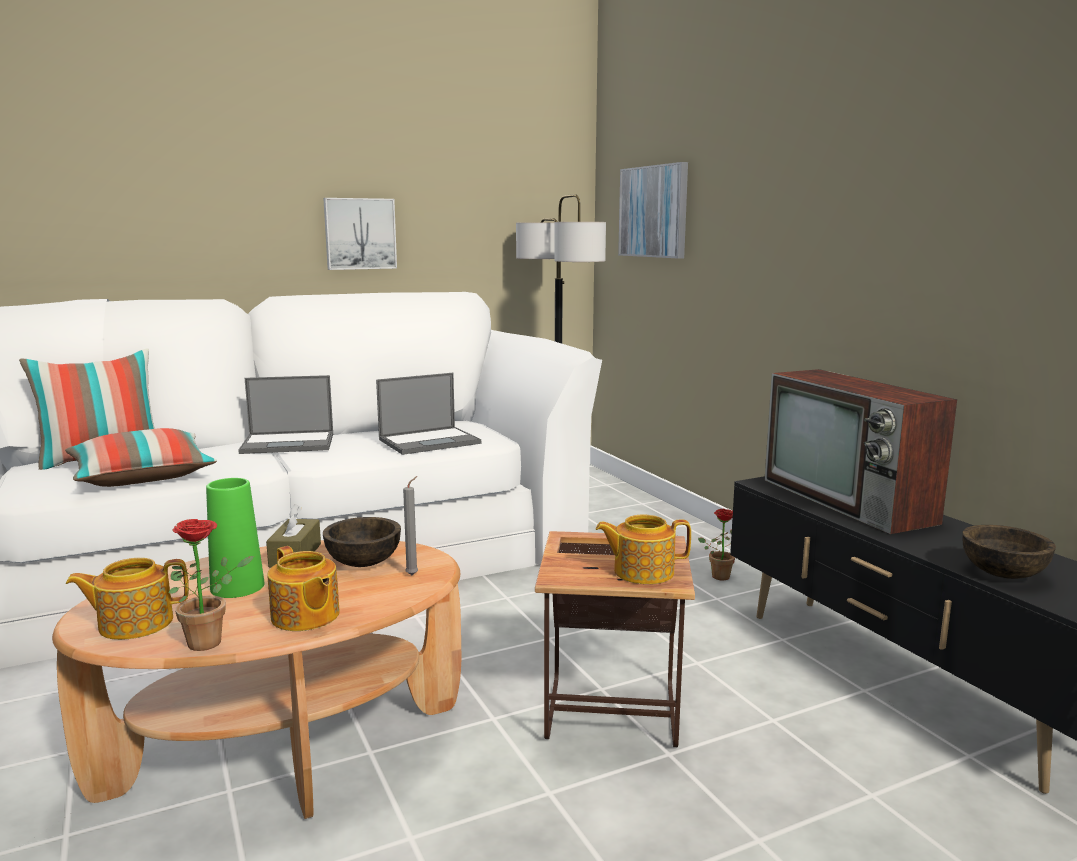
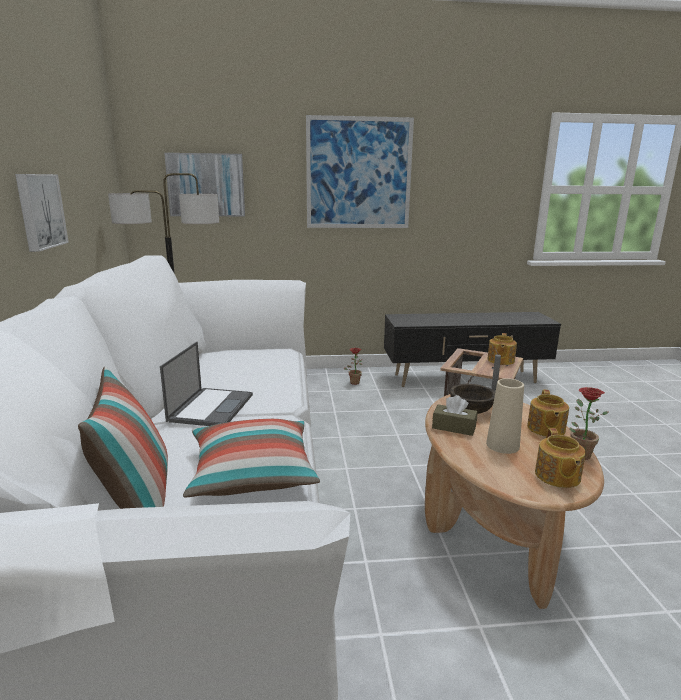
camera: 70 degrees left, 5 degrees up
green vase [206,478,265,598] -> beige vase [486,378,524,454]
teapot [267,546,340,631] -> teapot turned 120 degrees clockwise [527,390,569,436]
laptop [376,373,481,455] -> none
television [765,369,957,534] -> none
brown bowl [962,525,1056,579] -> none
none -> picture [306,115,414,228]

